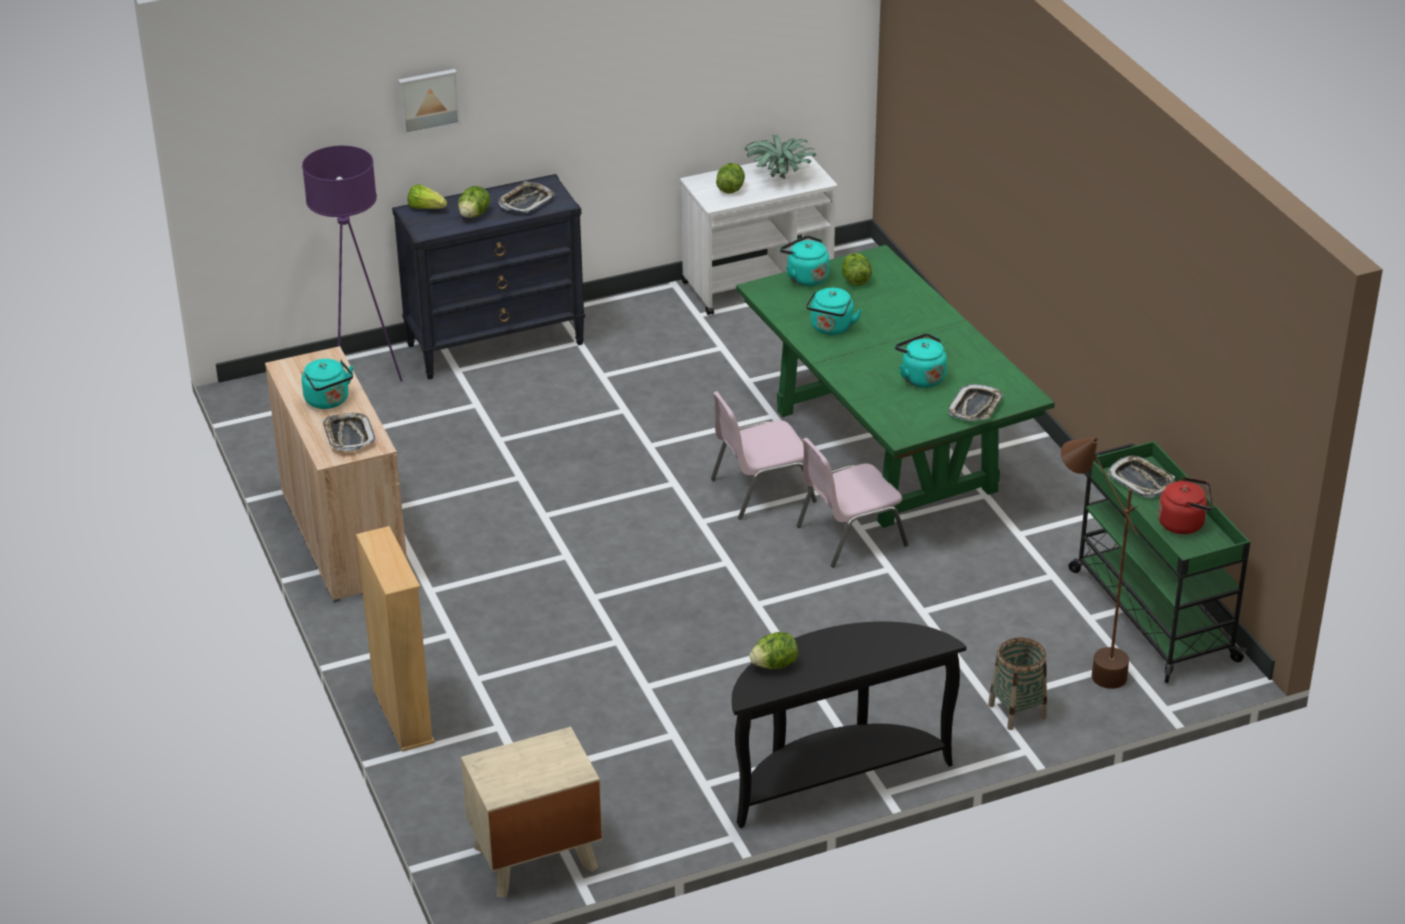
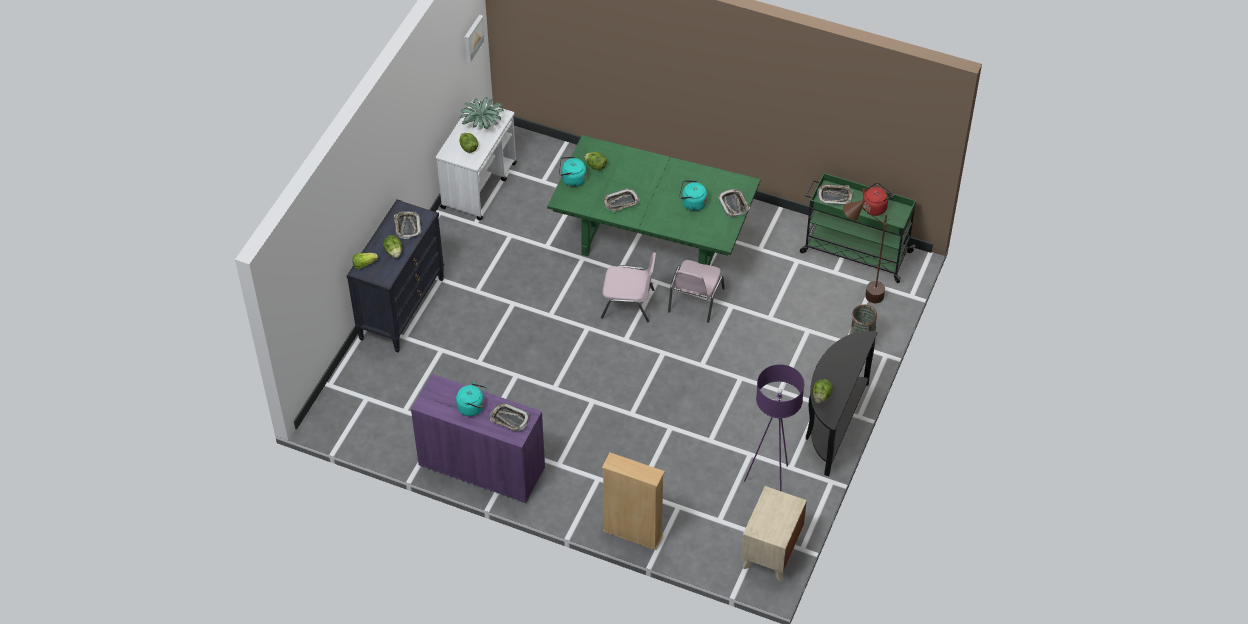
camera: 45 degrees left, 15 degrees up
beige cabinet [265,346,407,602] -> purple cabinet [411,374,545,503]
purple floor lamp [302,146,403,382] -> purple floor lamp moved to [744,364,804,492]
picture [398,69,461,135] -> picture moved to [464,15,485,63]
pink chair [711,391,817,520] -> pink chair turned 105 degrees counterclockwise [601,252,656,322]
turquoise kettle [806,288,862,335] -> tray [603,188,640,212]

